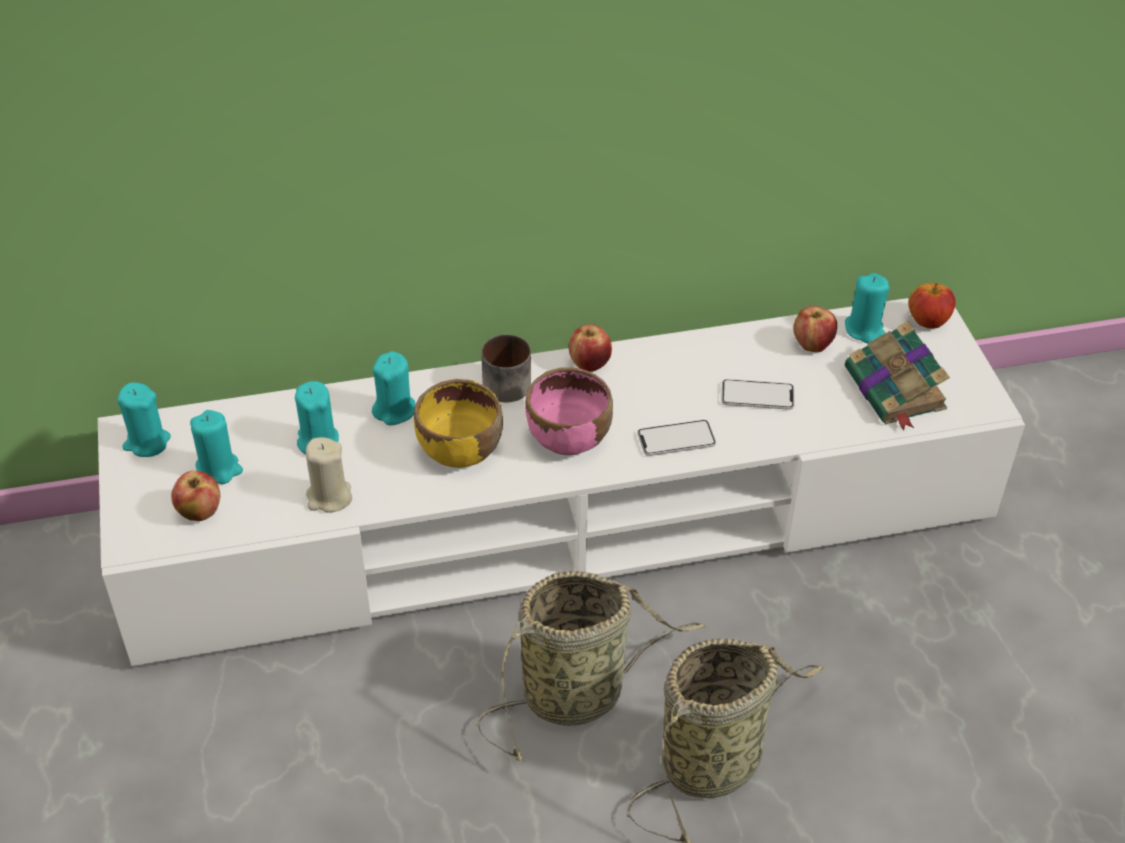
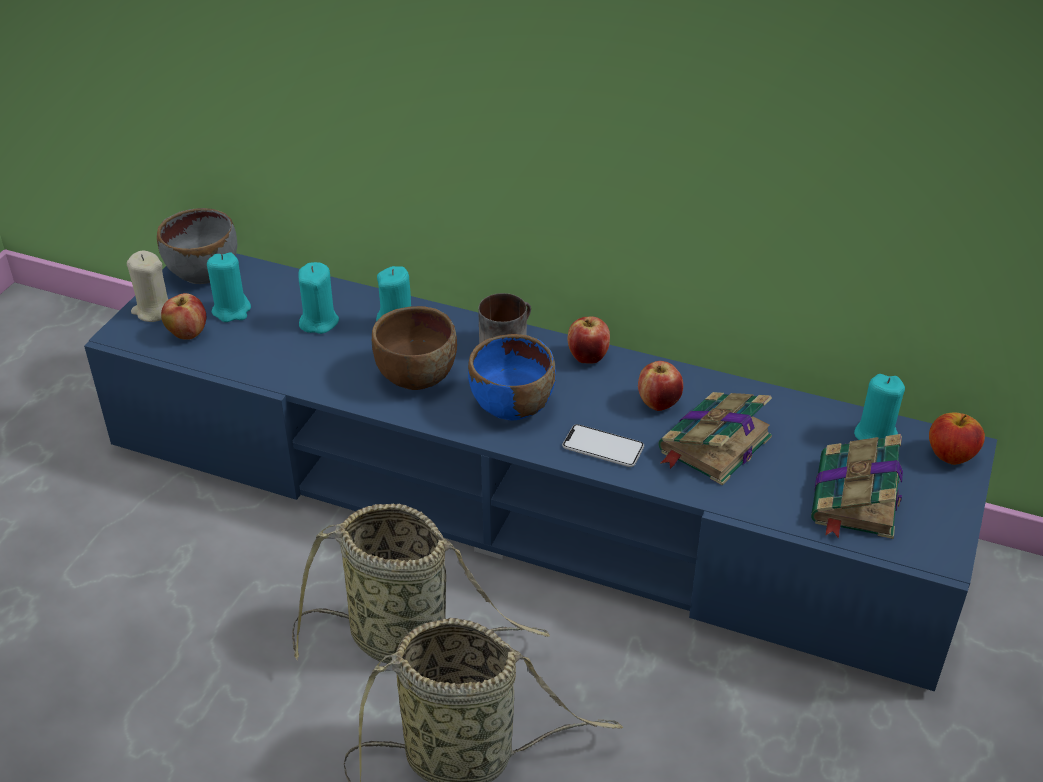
camera: 35 degrees right, 5 degrees down
white tv stand [98,298,1025,666] -> blue tv stand [84,253,997,691]
turquoise candle [117,382,171,457] -> grey bowl [157,208,237,284]
beige candle [306,437,352,513] -> beige candle moved to [127,251,168,322]
yellow bowl [414,379,503,468] -> brown bowl [372,306,457,390]
pink bowl [525,367,613,455] -> blue bowl [468,334,556,420]
phone [721,379,794,410] -> book [659,392,772,485]
apple [793,306,837,352] -> apple moved to [638,361,683,411]

